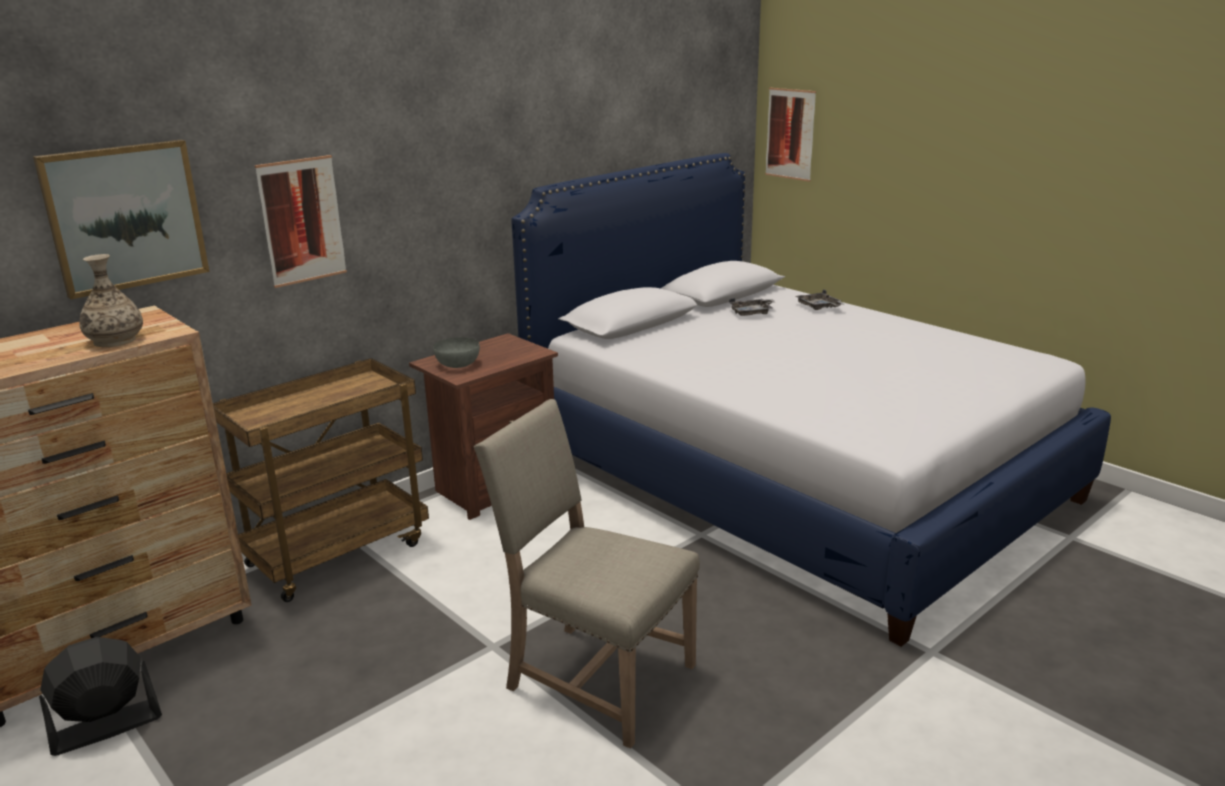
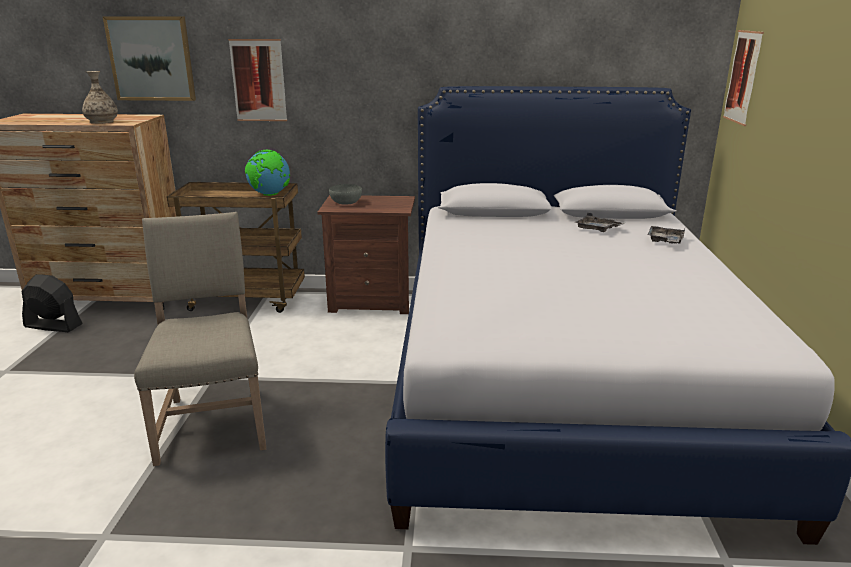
camera: 45 degrees right, 0 degrees up
none -> globe [245,150,290,196]

